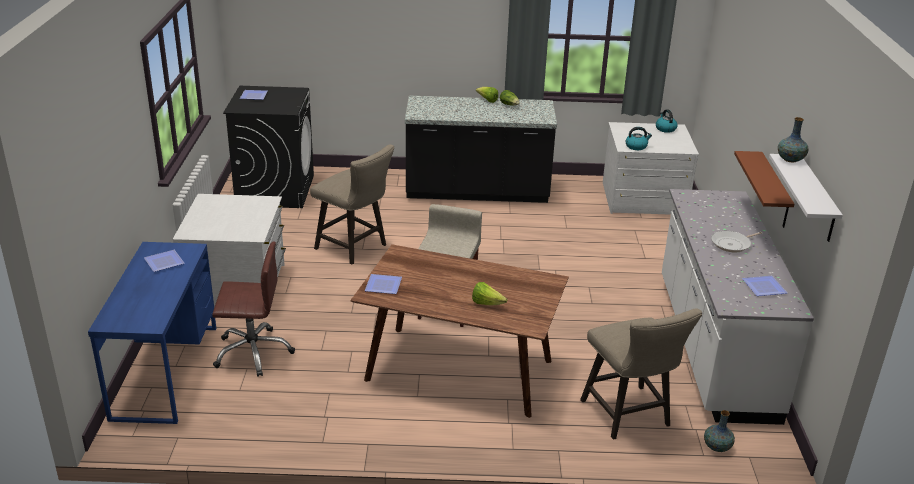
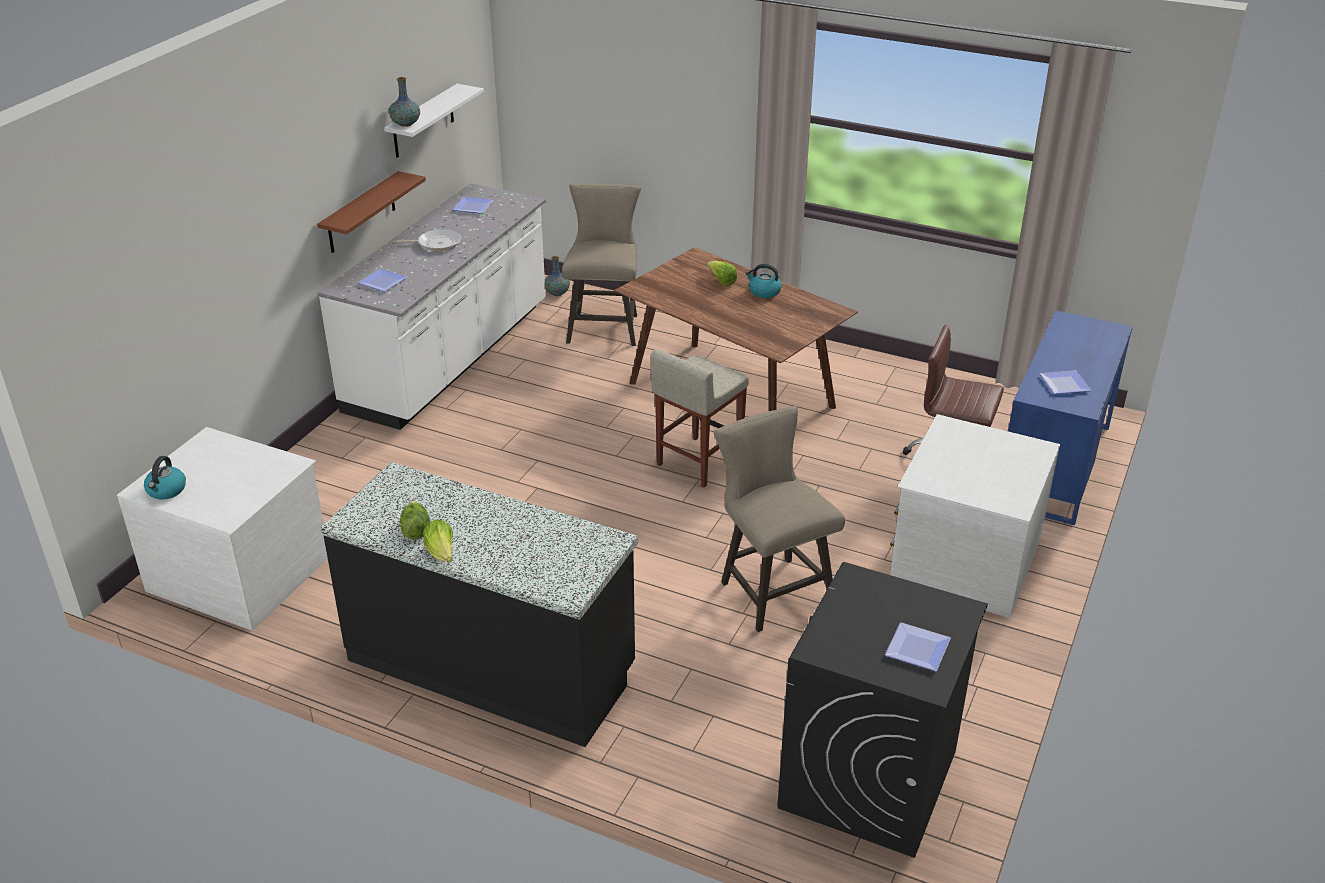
camera: 155 degrees left, 5 degrees up
plate [365,274,402,294] -> plate moved to [357,269,408,292]
kettle [625,127,652,150] -> kettle moved to [745,264,782,298]

